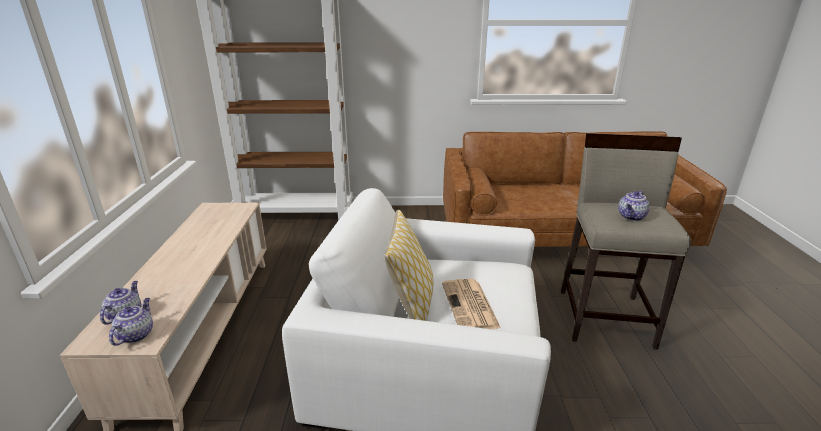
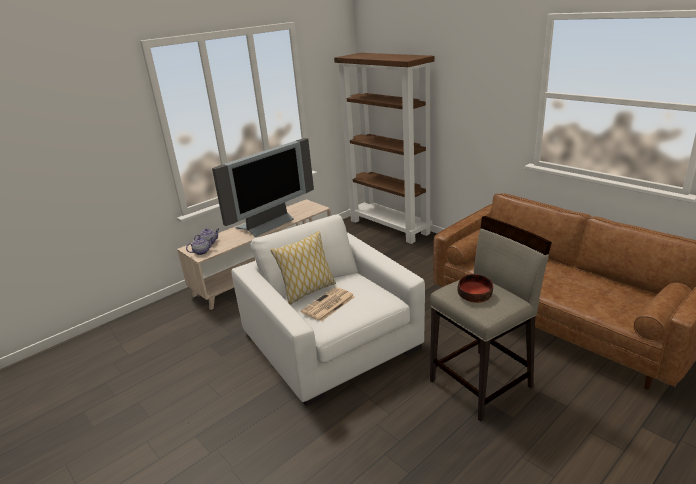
camera: 50 degrees right, 0 degrees up
teapot [618,191,650,221] -> bowl [457,274,493,303]
none -> television [212,138,314,237]

